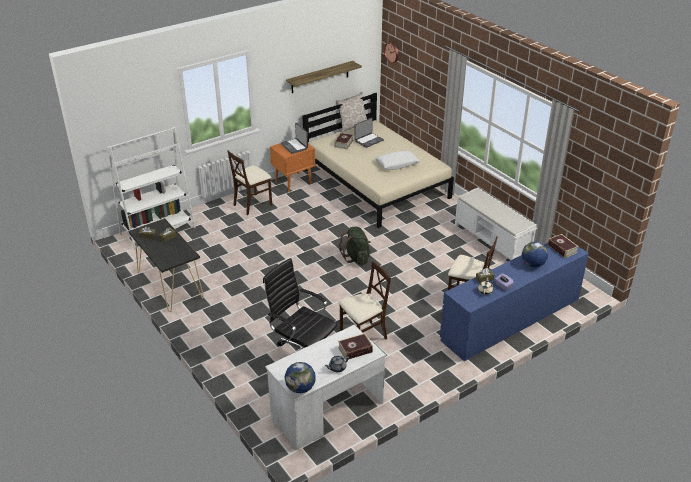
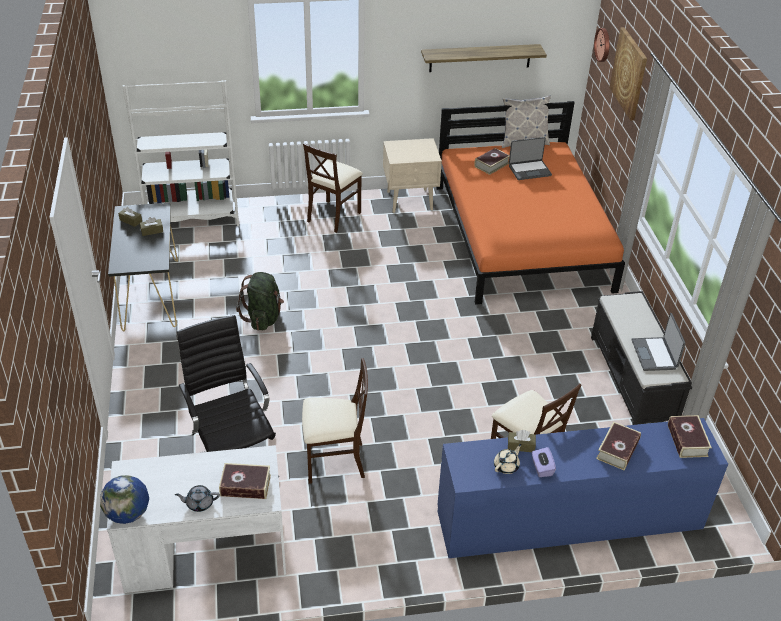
camera: 25 degrees right, 5 degrees up
beige chair [227,150,272,215] -> beige chair turned 45 degrees counterclockwise [303,143,363,233]
orange nightstand [270,143,315,192] -> beige nightstand [383,138,442,213]
laptop [280,123,308,154] -> laptop moved to [631,313,685,371]
beige bed [303,93,454,228] -> orange bed [436,101,625,305]
green backpack [339,227,371,264] -> green backpack moved to [236,272,284,331]
white pillow [375,151,420,170] -> none
white bench [455,188,537,260] -> black bench [591,291,692,425]
globe [522,242,548,267] -> book [596,422,641,470]
none -> picture [609,27,647,121]

